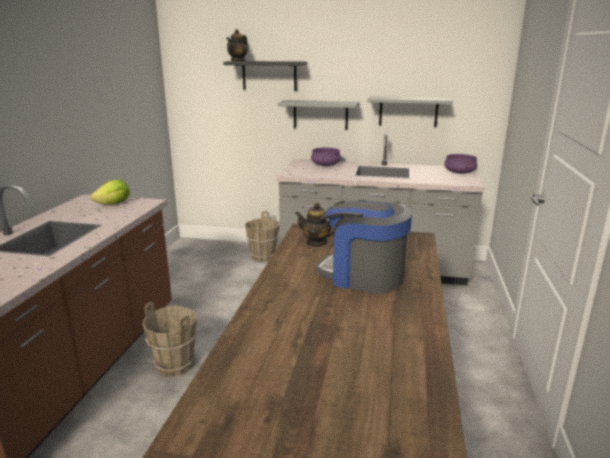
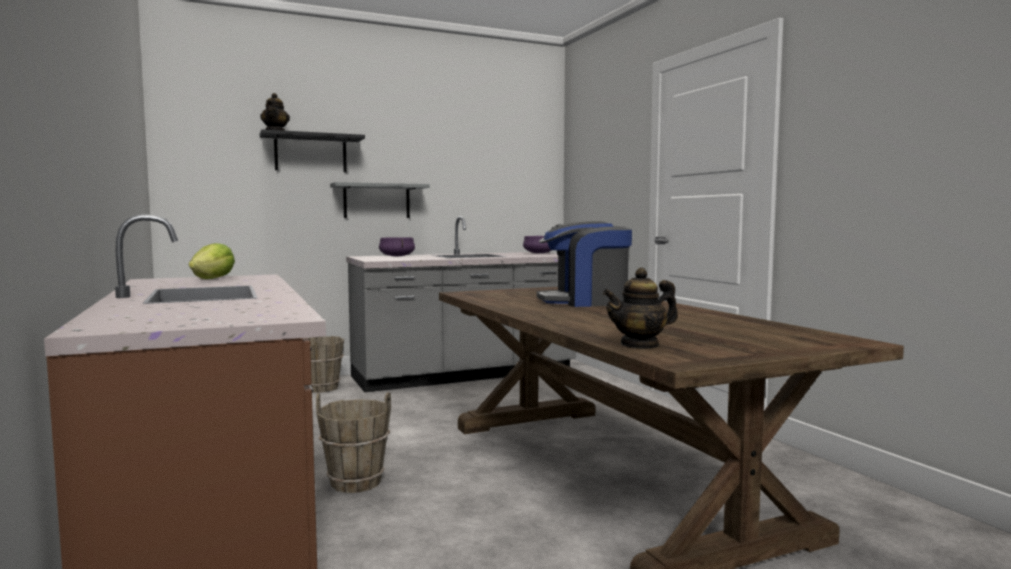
camera: 35 degrees left, 15 degrees down
teapot [295,203,334,247] -> teapot moved to [603,268,678,349]
grey shelf [368,96,453,127] -> none

